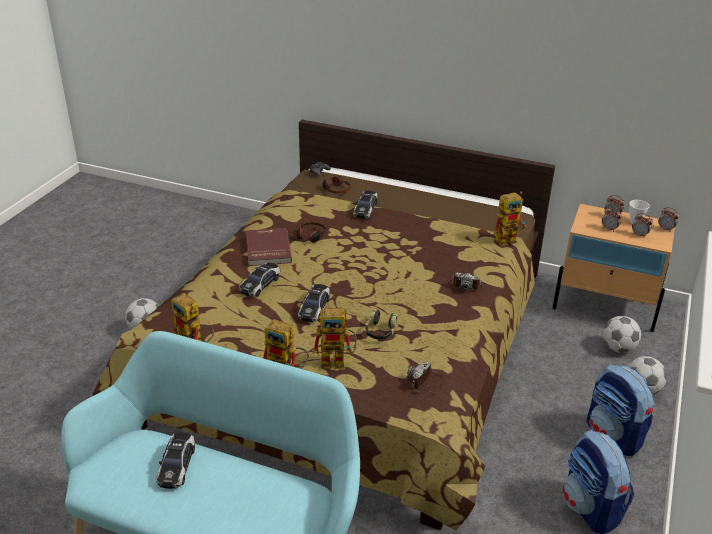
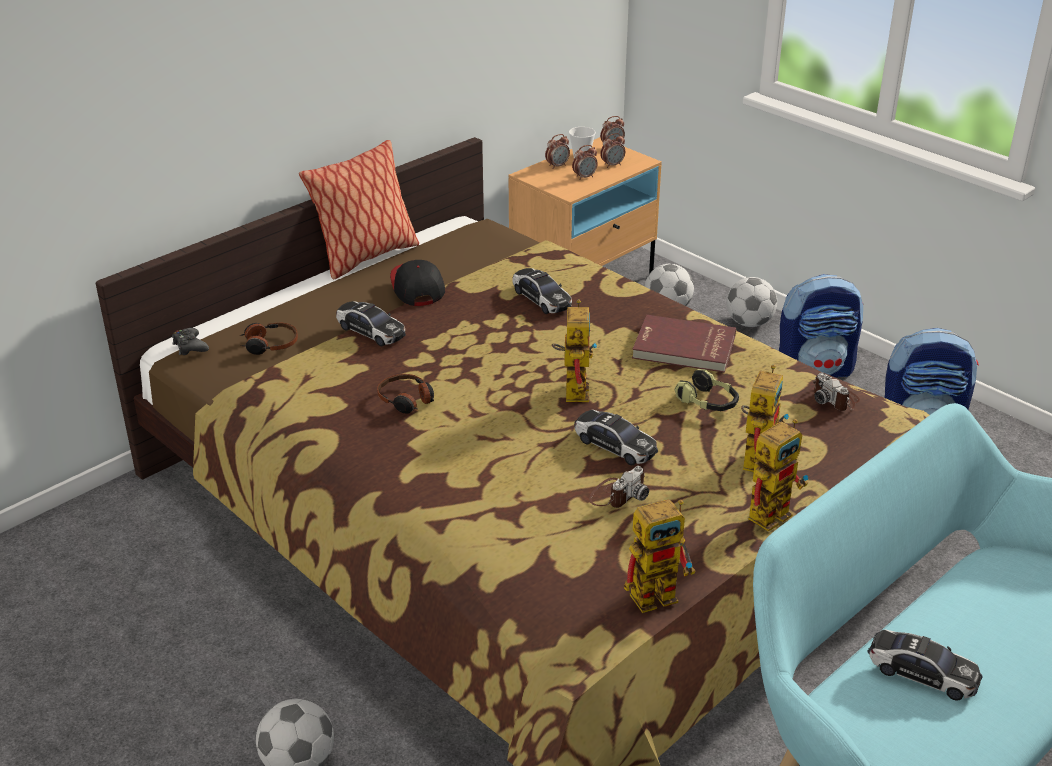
camera: 65 degrees left, 0 degrees up
toy car [239,263,280,297] -> toy car moved to [512,268,572,314]
red book [246,228,292,266] -> red book moved to [632,315,736,373]
camera [450,272,482,291] -> camera moved to [589,466,649,508]
toy robot [494,192,526,246] -> toy robot moved to [552,299,597,402]
none -> pillow [299,140,419,279]
none -> cap [390,260,445,306]

